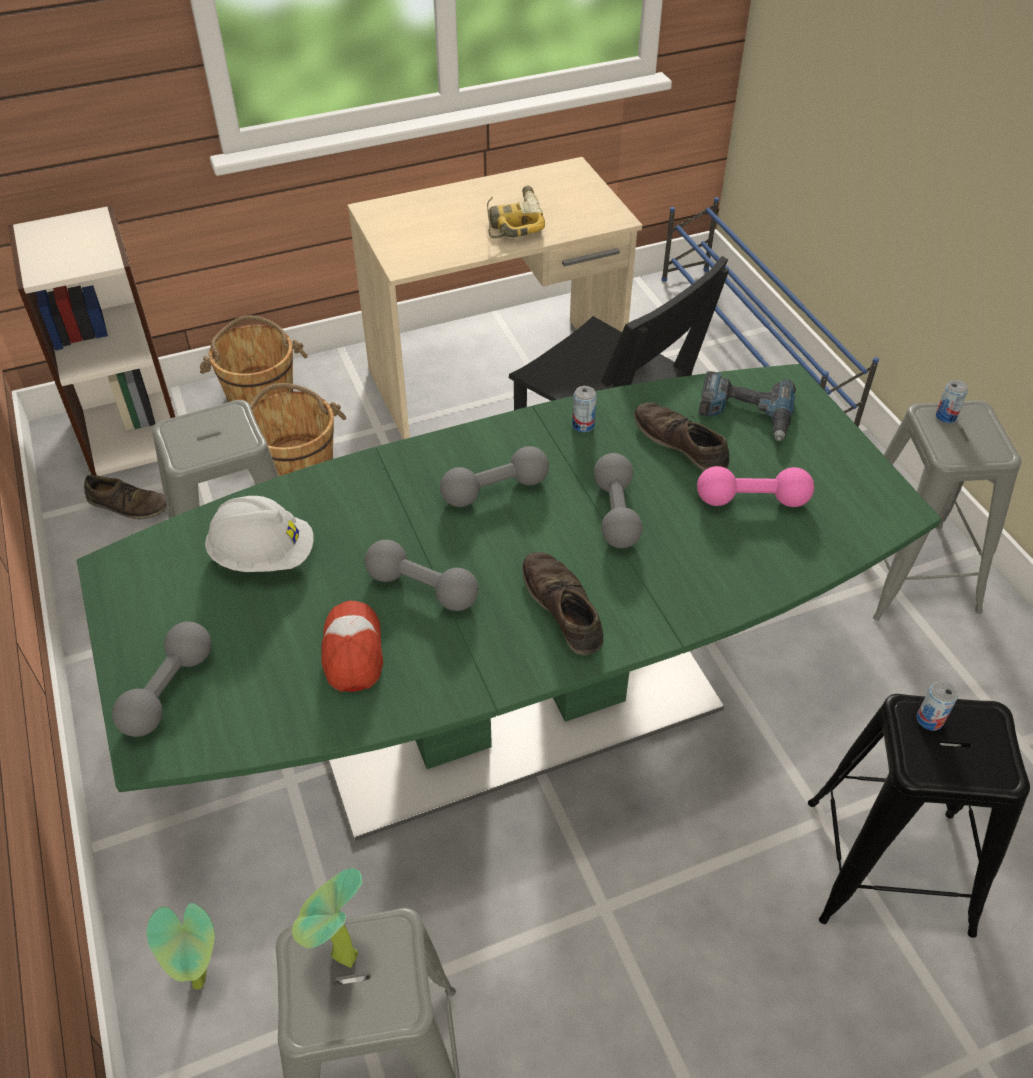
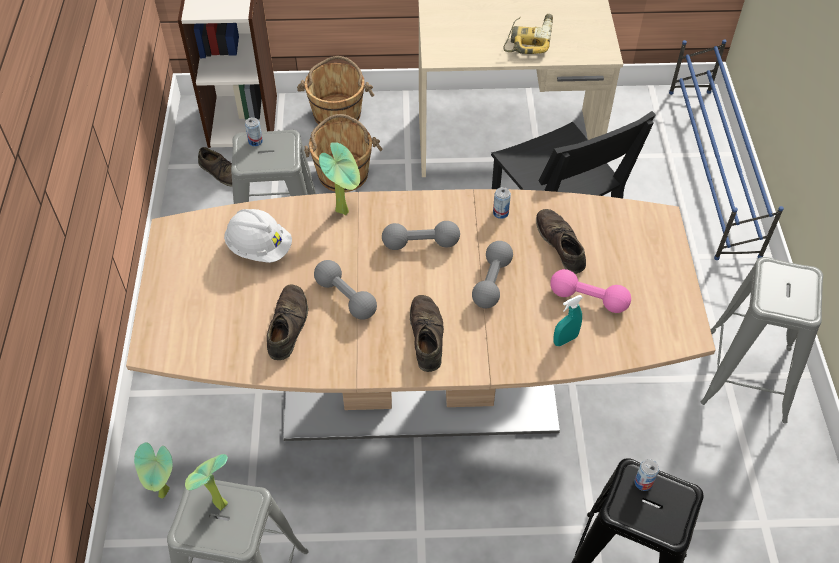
camera: 20 degrees right, 5 degrees up
green dining table [77,364,941,841] -> brown dining table [126,189,716,441]
grey dumbbell [112,622,211,737] -> none
cap [322,601,383,692] -> brown shoe [267,284,308,360]
power drill [698,371,796,441] -> none
can [936,380,968,423] -> can moved to [245,117,263,146]
none -> potted plant [319,142,360,215]
none -> turquoise spray bottle [553,295,583,346]

